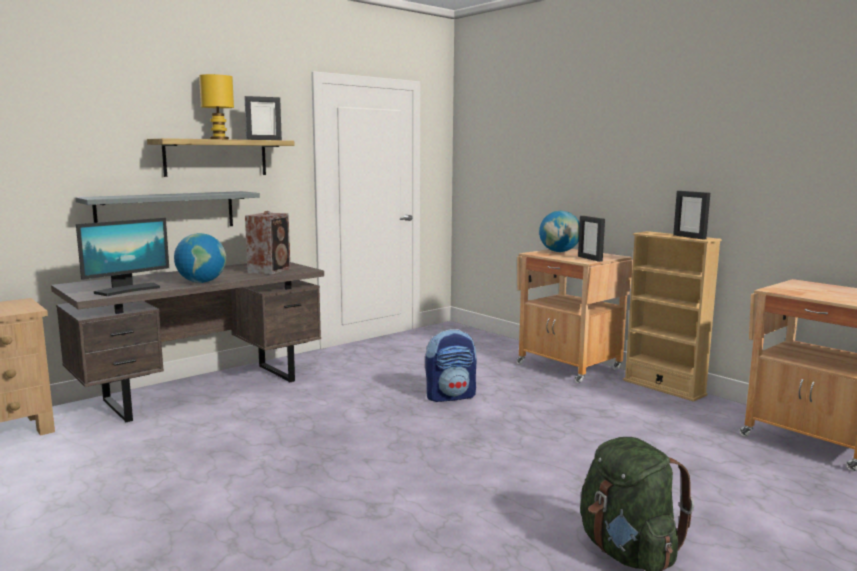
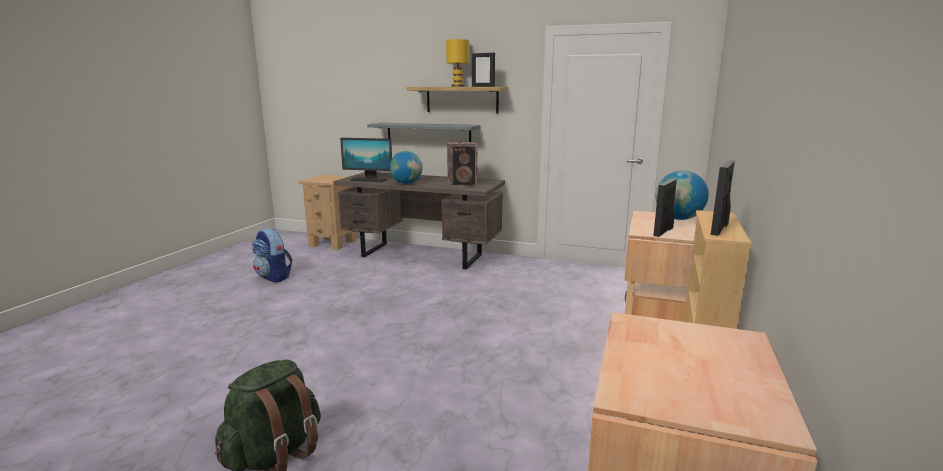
camera: 60 degrees right, 5 degrees up
backpack [425,329,476,402] -> backpack moved to [252,228,292,282]

